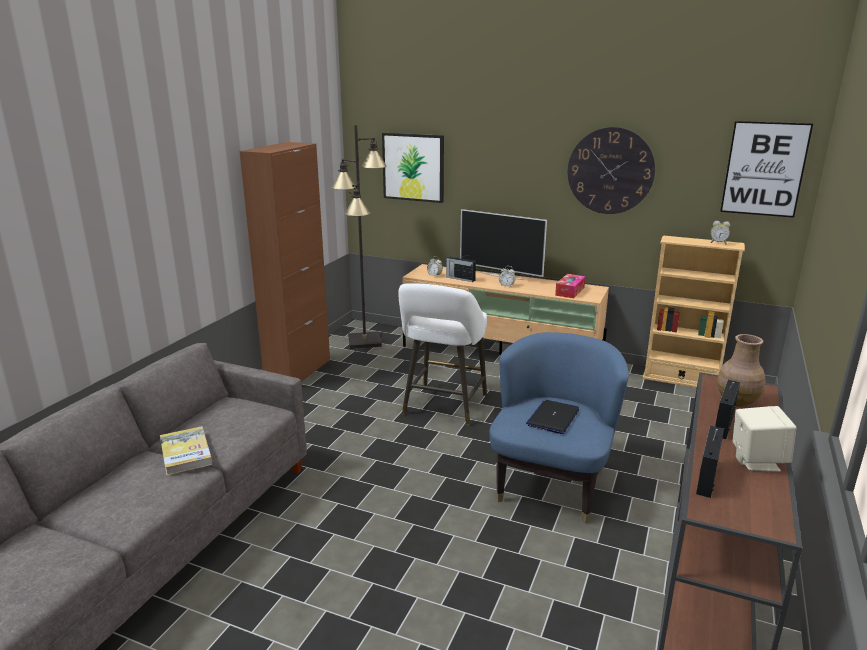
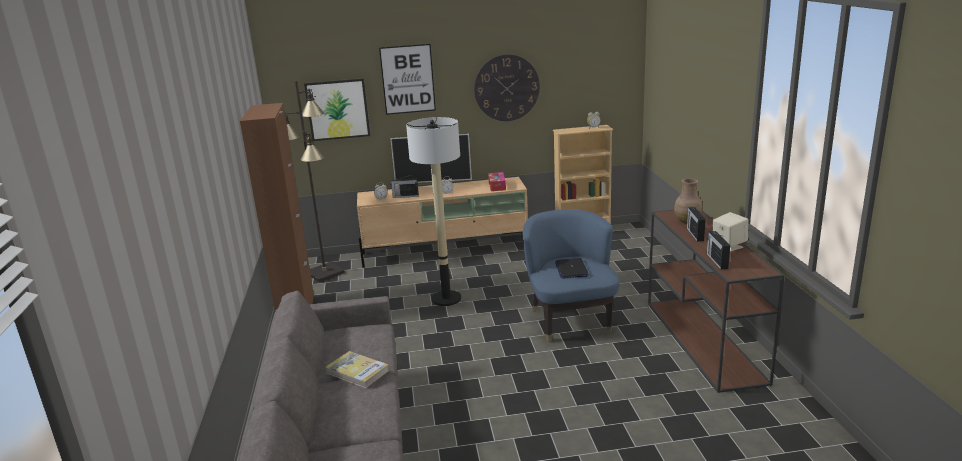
camera: 30 degrees left, 0 degrees up
white stool [398,283,487,425] -> floor lamp [406,117,461,306]
picture [720,121,813,218] -> picture moved to [379,44,436,115]

